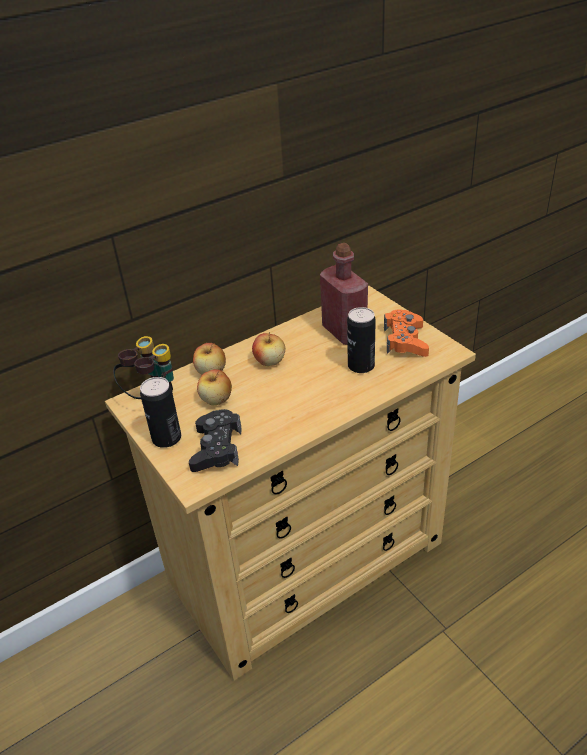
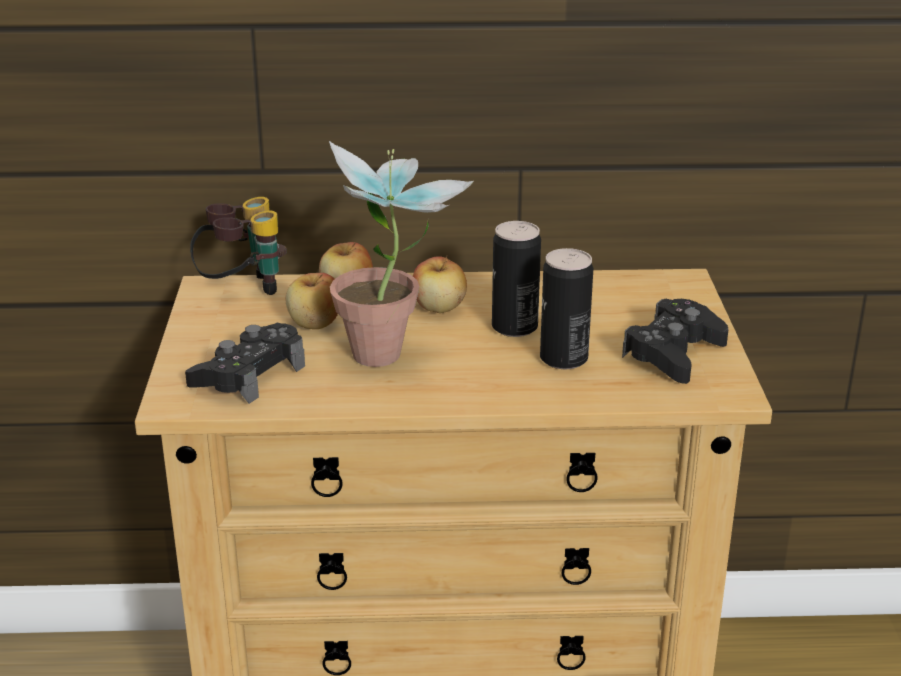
camera: 30 degrees right, 10 degrees down
can [140,377,181,448] -> can moved to [492,221,541,337]
red bottle [320,243,368,345] -> none
orange game controller [384,310,429,357] -> black game controller [622,299,729,384]
none -> potted plant [329,141,474,367]

